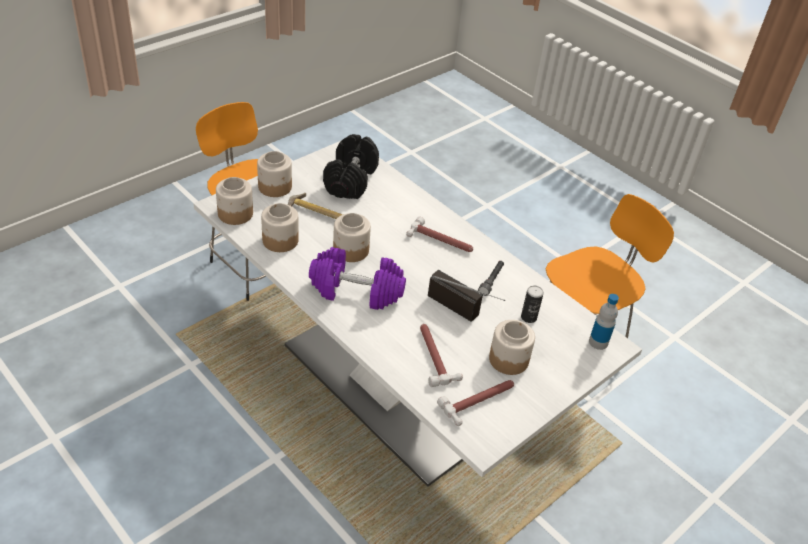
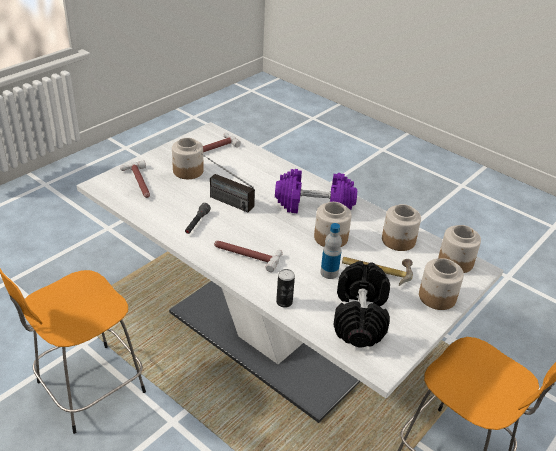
camera: 175 degrees right, 5 degrees down
hammer [420,324,463,387] -> hammer moved to [120,160,150,198]
can [521,286,544,323] -> can moved to [276,269,295,308]
bottle [589,294,619,350] -> bottle moved to [320,223,342,279]

